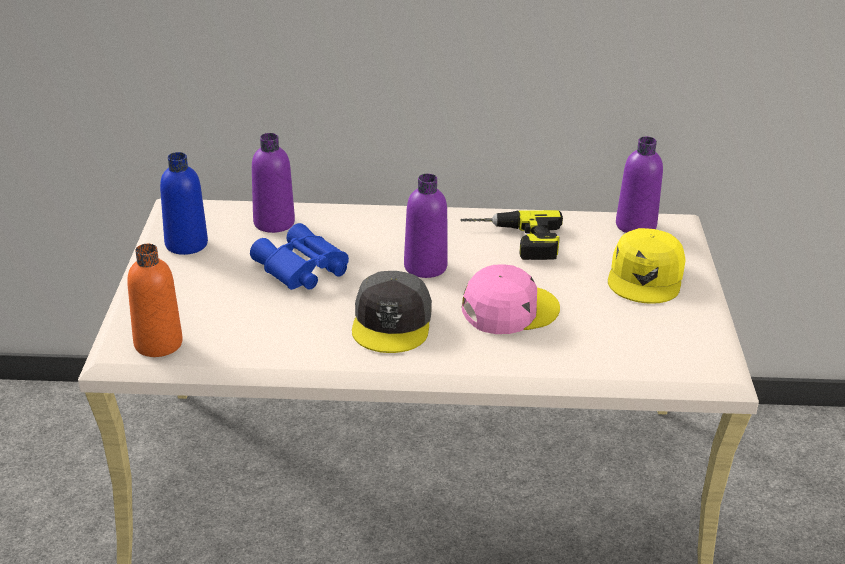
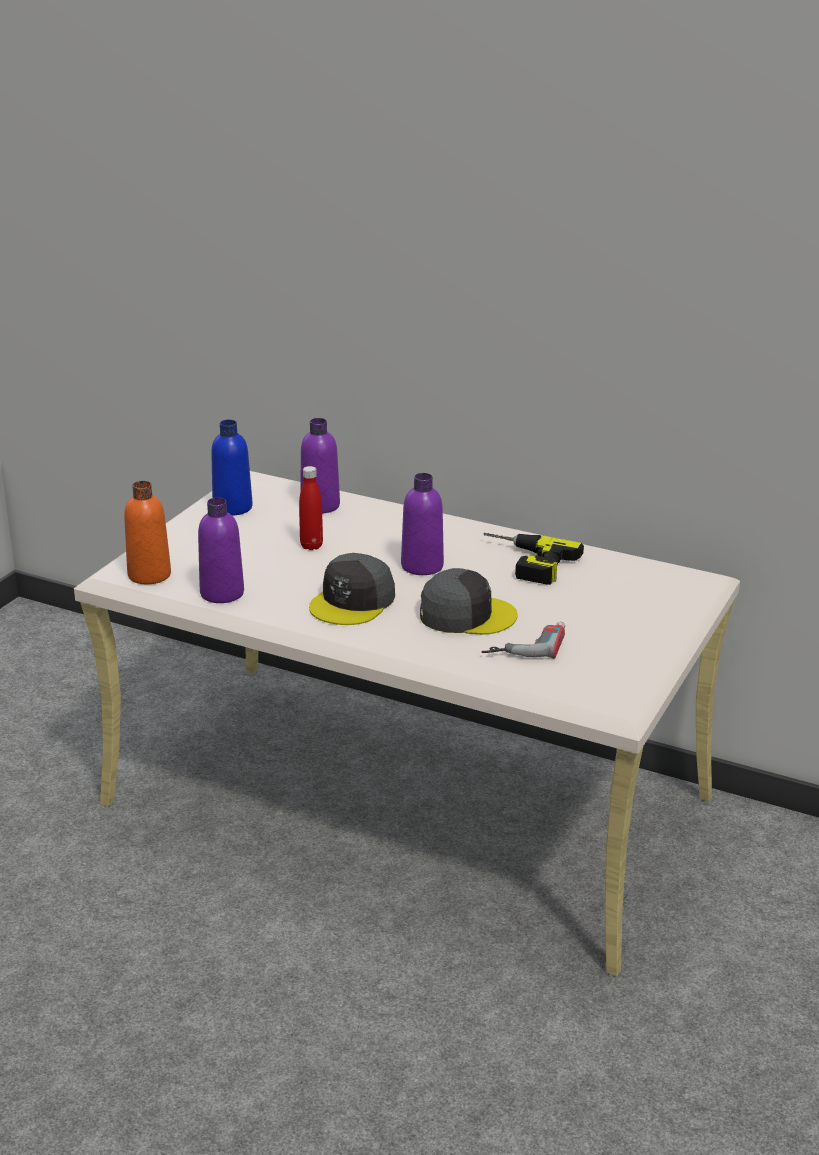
camera: 25 degrees right, 5 degrees down
blue binoculars [250,223,349,290] -> red bottle [299,466,323,550]
pink cap [462,264,560,334] -> grey cap [420,568,517,635]
yellow cap [608,228,686,303] -> none
purple bottle [616,137,663,233] -> purple bottle moved to [198,497,244,603]
none -> power drill [482,622,565,659]

